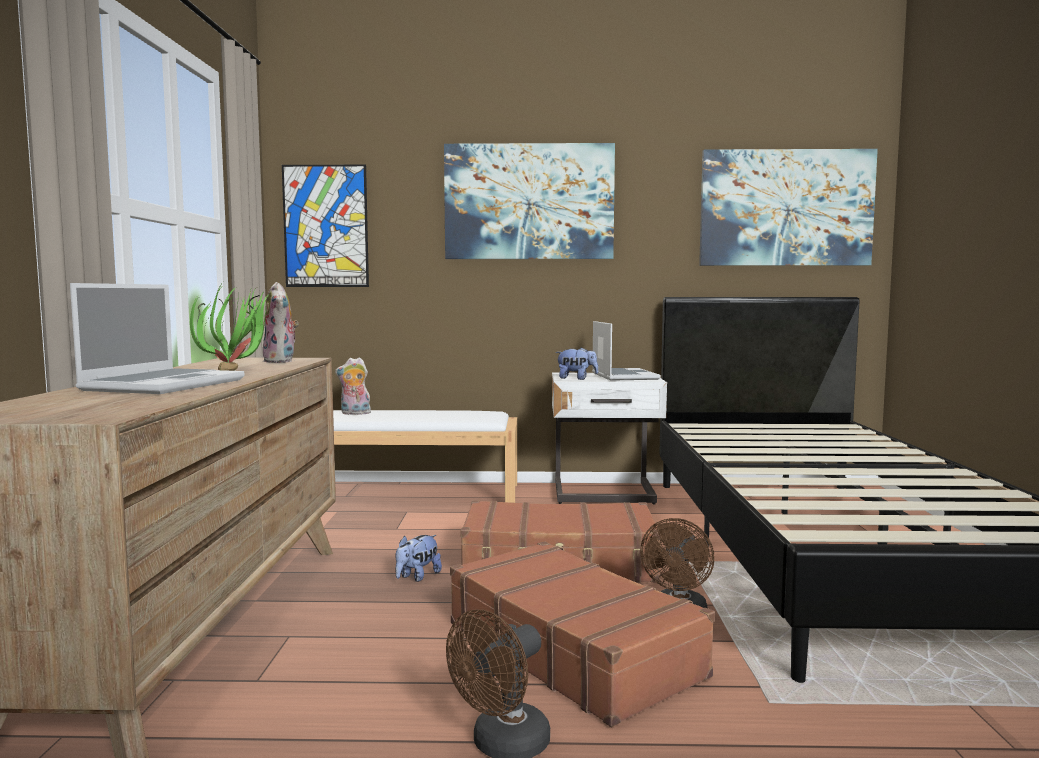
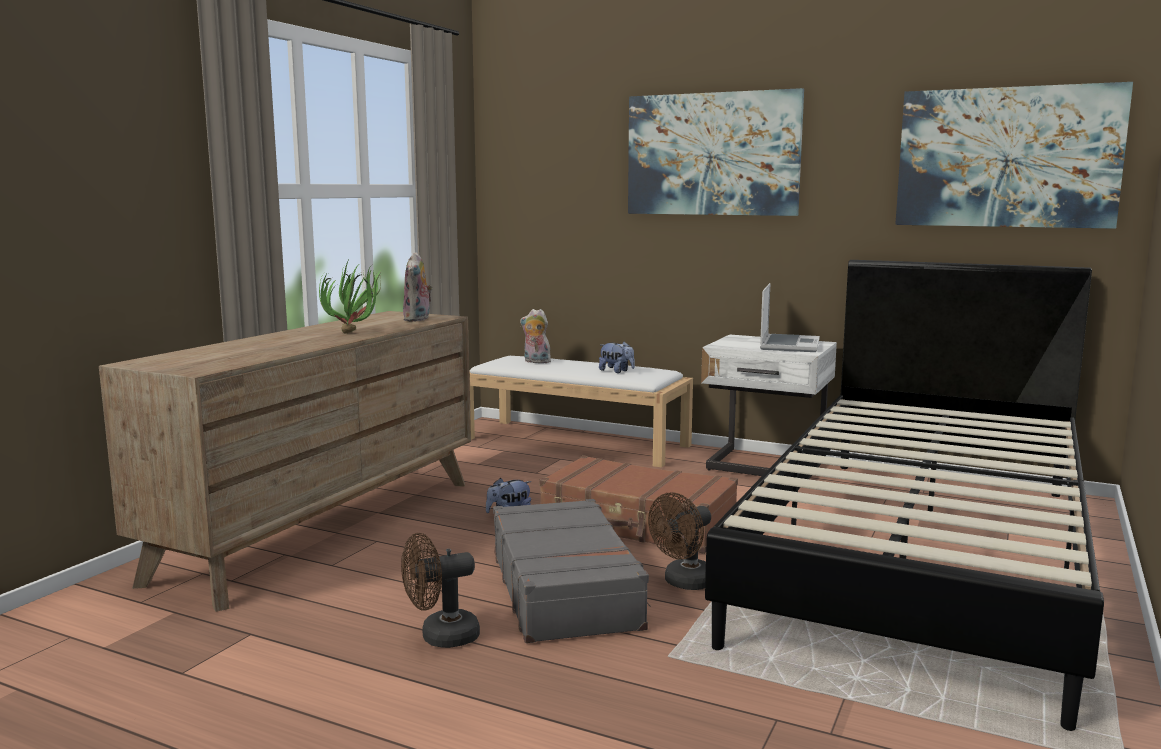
camera: 25 degrees right, 5 degrees up
laptop [70,283,244,394] -> none
picture [282,165,369,287] -> none
brown suitcase [450,541,715,727] -> grey suitcase [493,499,651,643]
plush toy [555,347,599,380] -> plush toy moved to [599,342,635,373]

